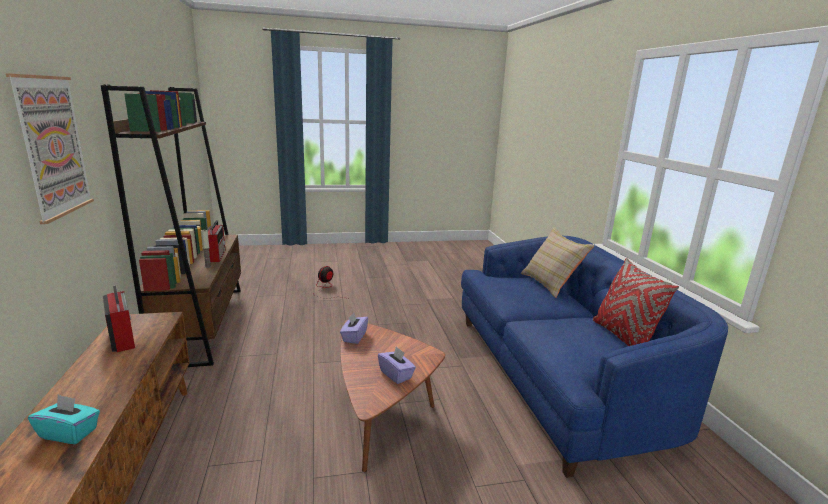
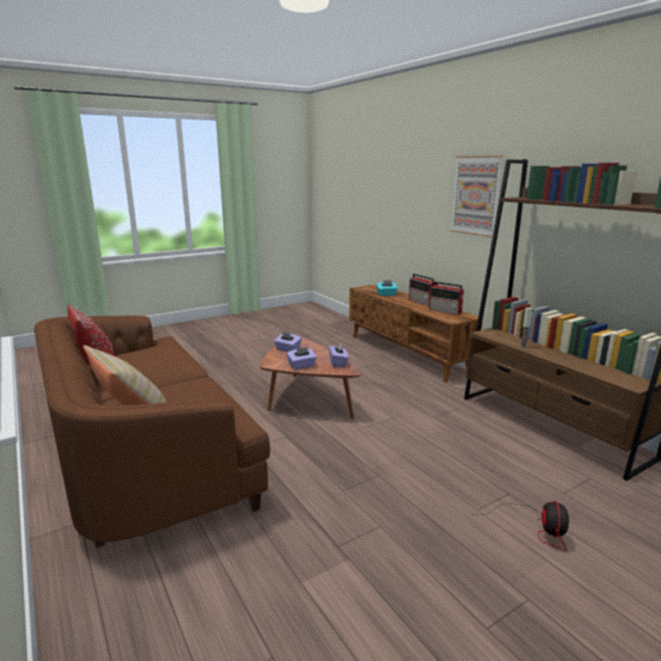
camera: 160 degrees right, 0 degrees up
radio [207,220,225,262] -> radio moved to [409,274,438,307]
blue sofa [461,236,728,478] -> brown sofa [34,316,270,548]
none -> purple tissue box [287,347,317,370]

